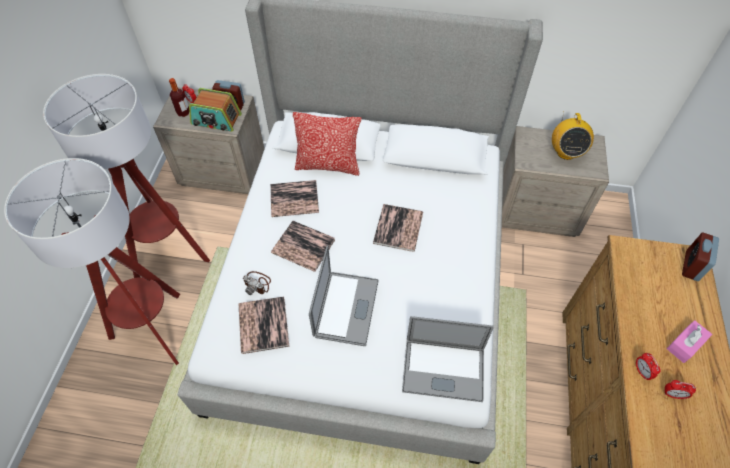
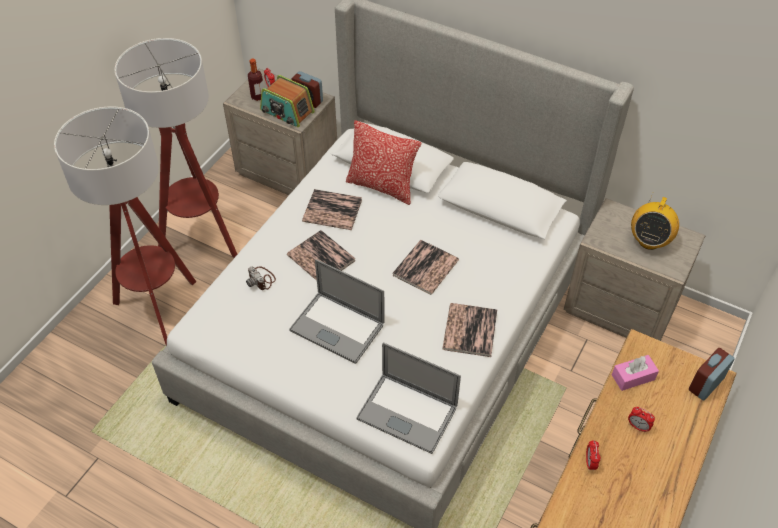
camera: 20 degrees right, 5 degrees down
book [239,296,289,354] -> book moved to [442,303,497,357]
laptop [309,245,379,346] -> laptop turned 90 degrees clockwise [289,259,385,364]
alarm clock [664,380,696,399] -> alarm clock moved to [628,407,655,433]
pink tissue box [666,320,712,363] -> pink tissue box moved to [612,355,659,391]

